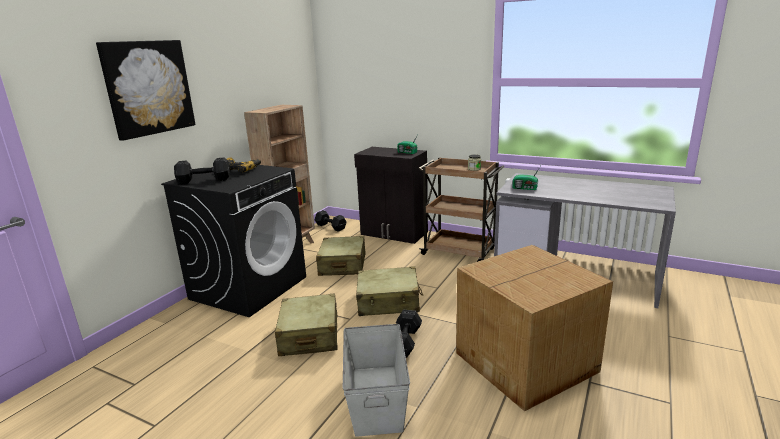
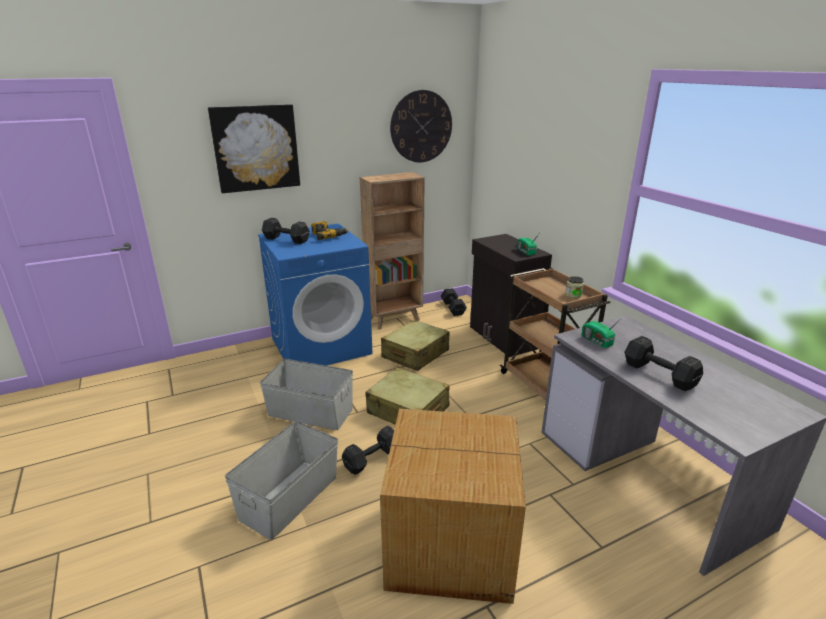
camera: 35 degrees right, 5 degrees up
black washing machine [161,162,306,317] -> blue washing machine [258,223,373,366]
beige suitcase [275,293,338,356] -> grey storage box [260,359,353,430]
none -> wall clock [390,90,452,163]
none -> black dumbbell [625,336,703,391]

